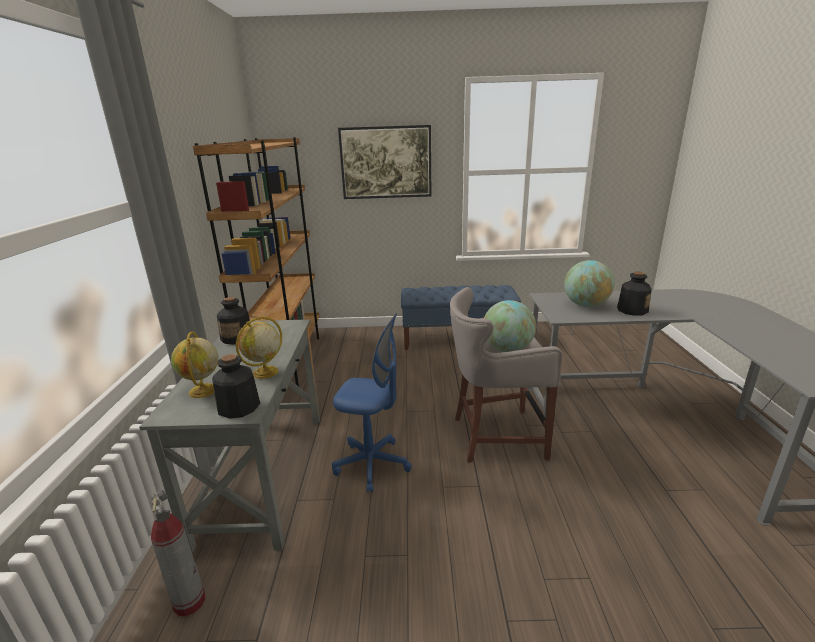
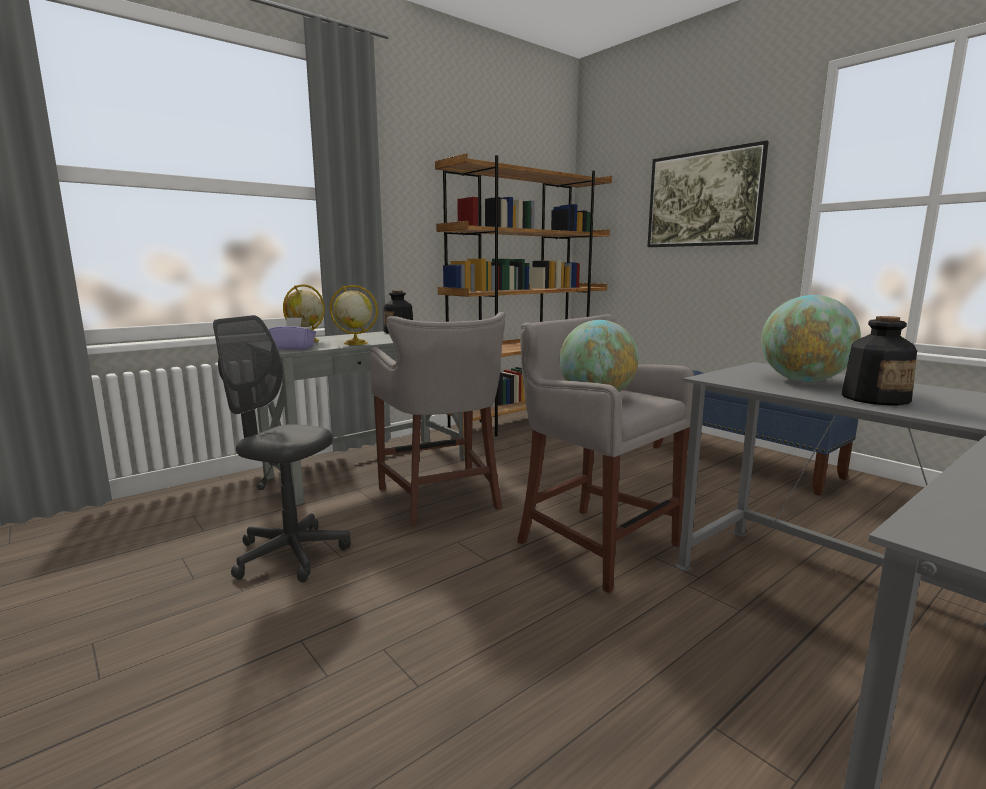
camera: 50 degrees right, 10 degrees down
fire extinguisher [150,490,205,616] -> none
bottle [212,354,260,419] -> purple tissue box [269,317,316,350]
blue office chair [332,313,412,493] -> grey stool [370,312,506,526]
none -> grey office chair [213,315,351,582]

